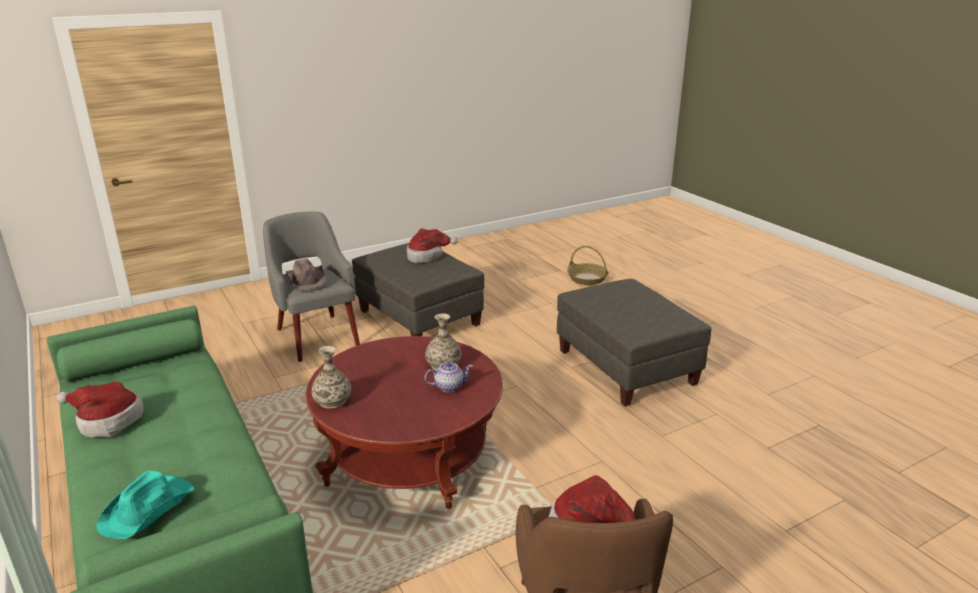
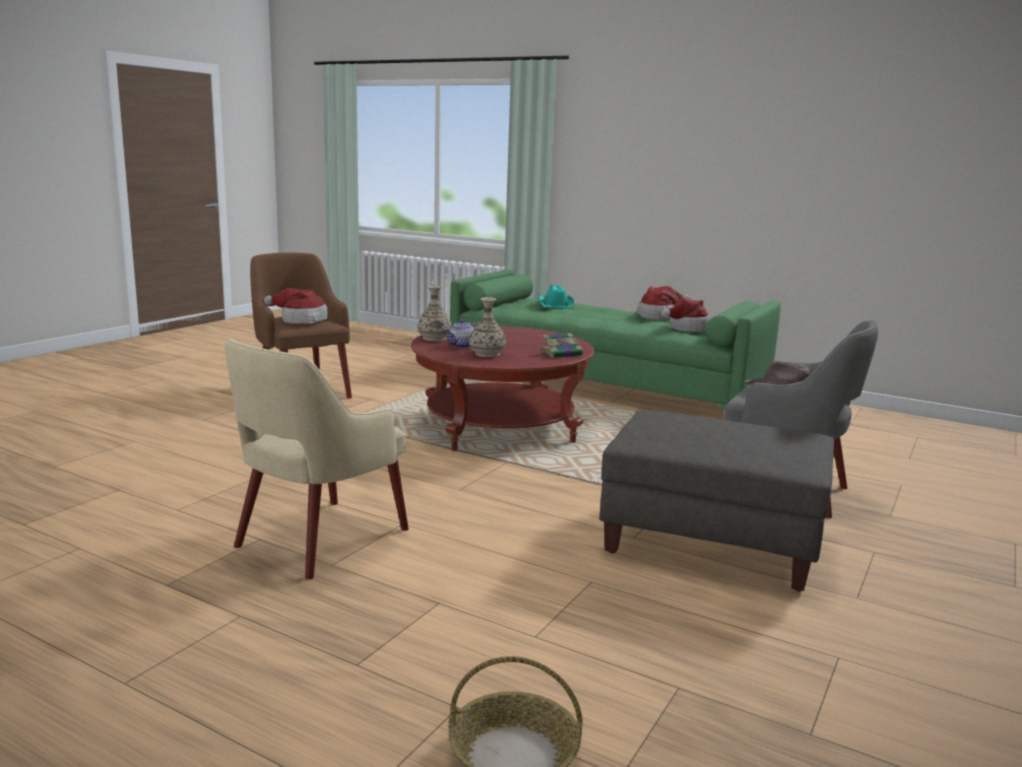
camera: 150 degrees right, 10 degrees down
vase [311,346,351,409] -> vase moved to [417,285,452,341]
hat [407,228,458,263] -> hat moved to [661,298,711,332]
grey ottoman [557,279,712,406] -> beige armchair [225,339,409,580]
none -> book [541,333,584,358]

